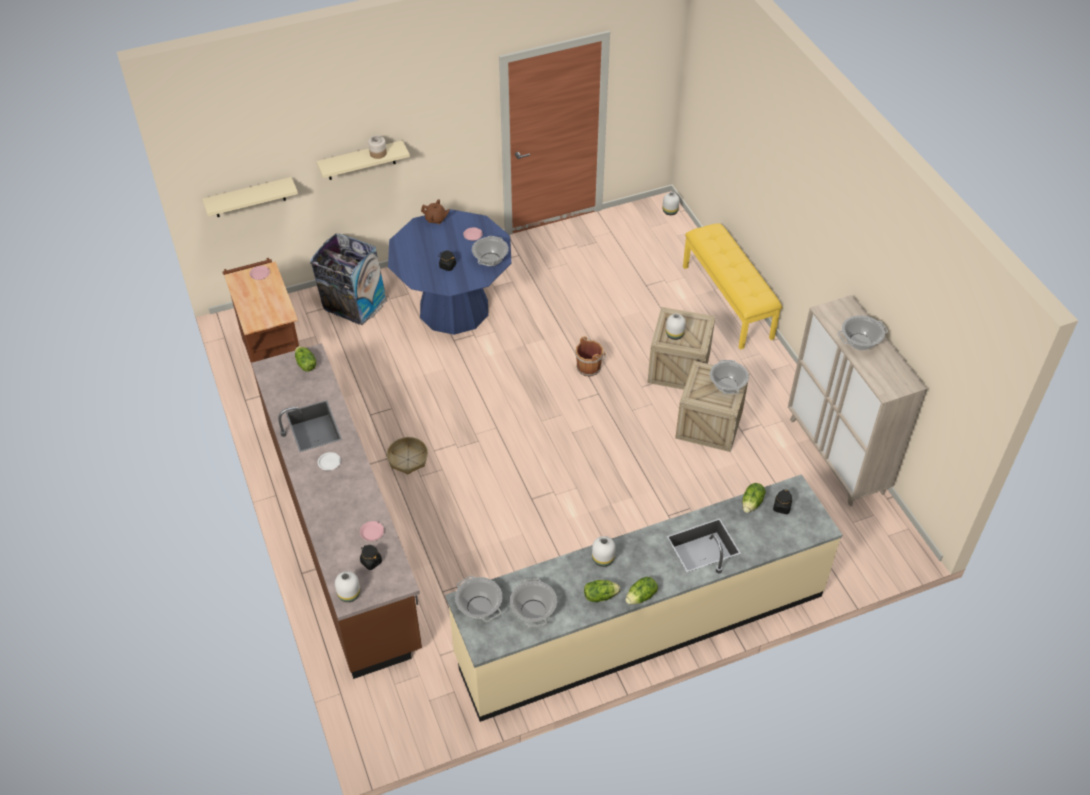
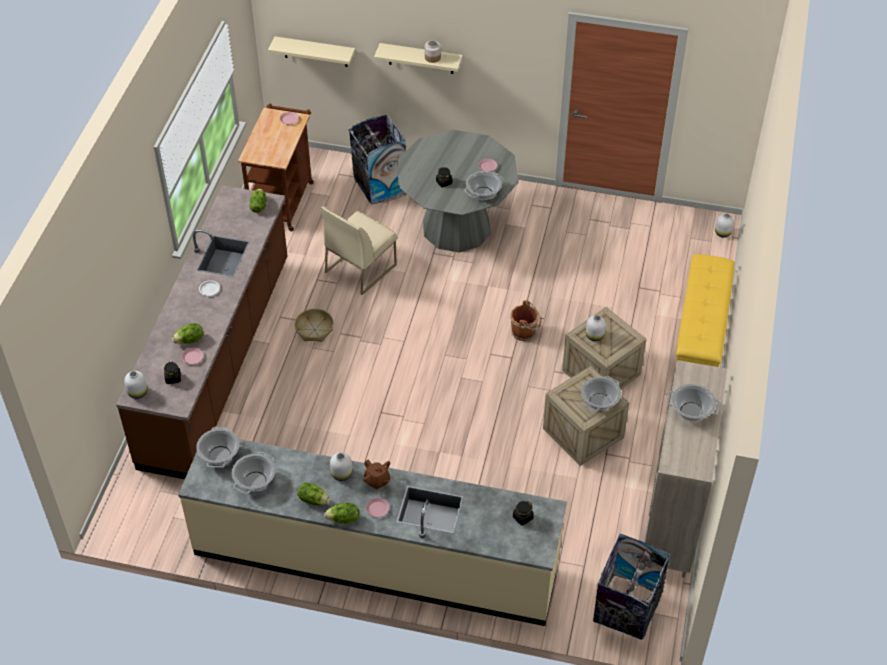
camera: 35 degrees right, 0 degrees up
blue dining table [388,209,511,335] -> grey dining table [397,130,519,253]
brown teapot [421,199,450,224] -> brown teapot moved to [363,460,390,489]
lettuce [742,483,766,513] -> lettuce moved to [172,323,203,344]
none -> beige chair [321,206,397,295]
none -> pink plate [366,498,389,517]
none -> trash can [593,534,671,640]

